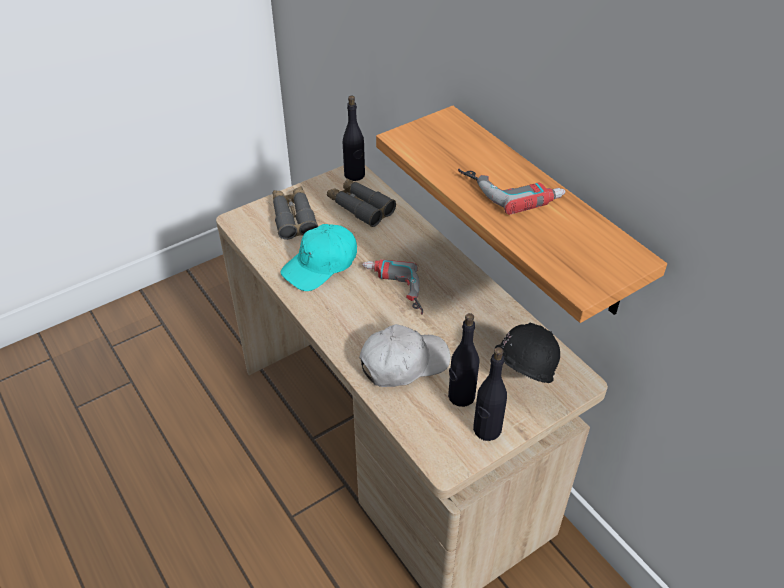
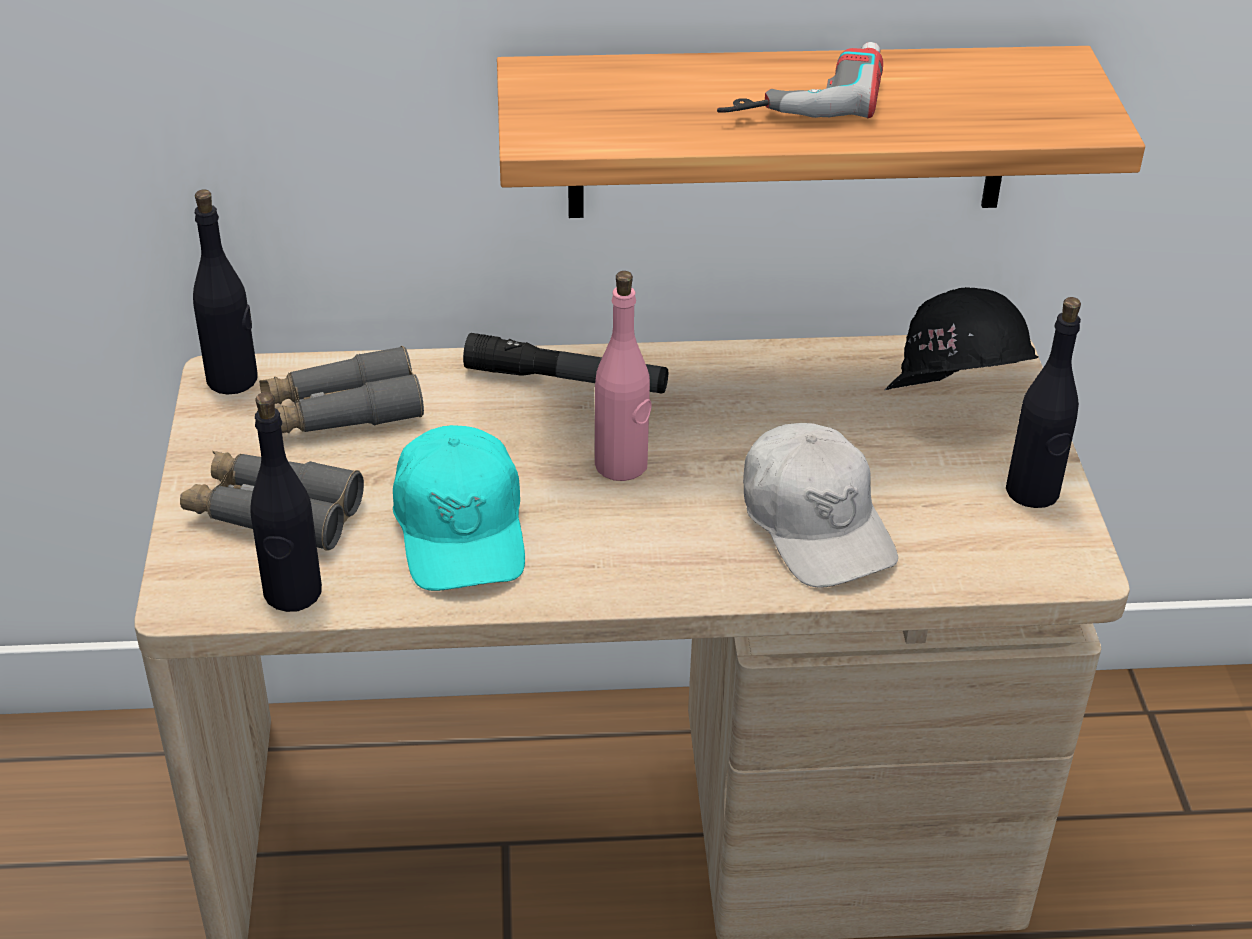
camera: 60 degrees left, 5 degrees down
white cap [359,324,451,387] -> white cap turned 150 degrees clockwise [743,423,898,588]
power drill [362,259,423,315] -> pink bottle [595,271,652,481]
black bottle [448,313,479,407] -> black bottle moved to [250,392,322,612]
none -> flashlight [463,333,668,394]

